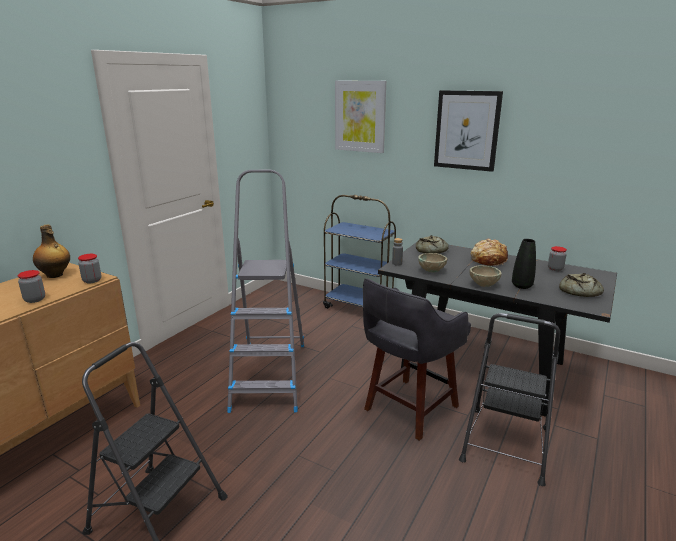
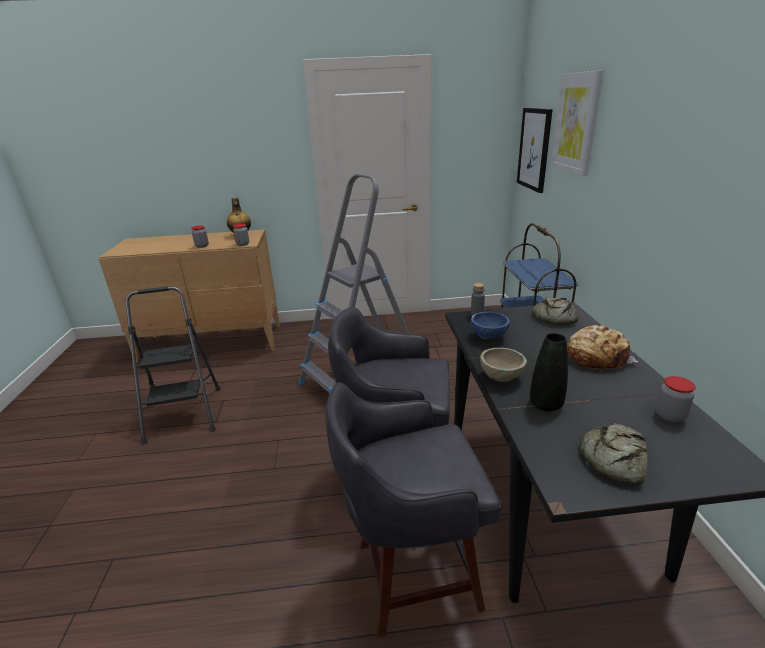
camera: 55 degrees right, 5 degrees up
beige bowl [418,253,447,273] -> blue bowl [471,312,510,339]
picture [434,90,503,172] -> picture moved to [517,108,553,193]
black step ladder [459,313,560,486] -> grey stool [325,382,502,637]

